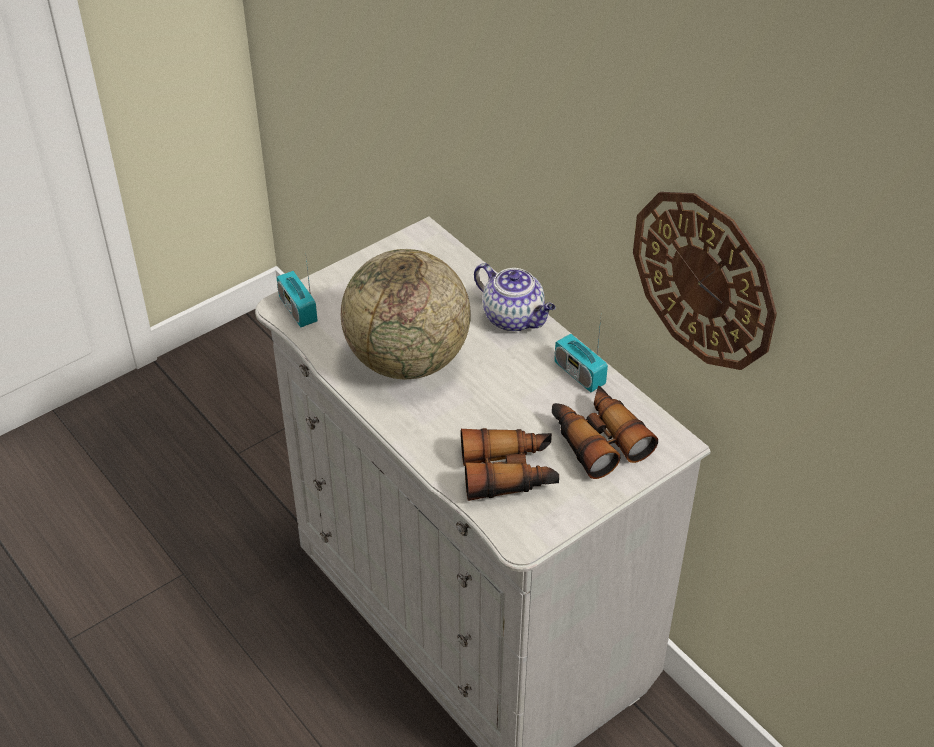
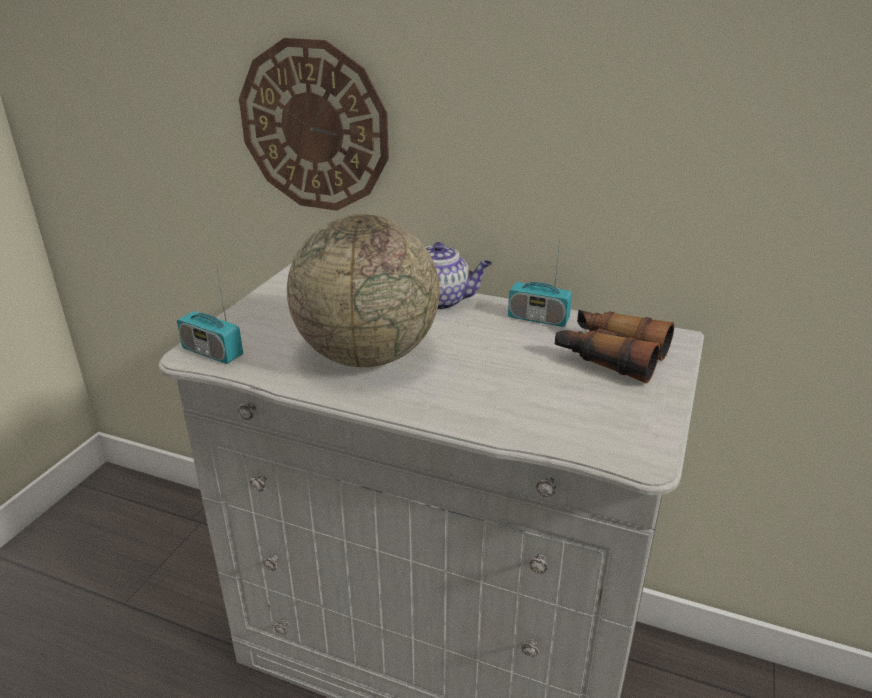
camera: 30 degrees left, 15 degrees down
binoculars [461,428,559,501] -> none
wall clock [633,192,777,370] -> wall clock moved to [239,38,389,211]

